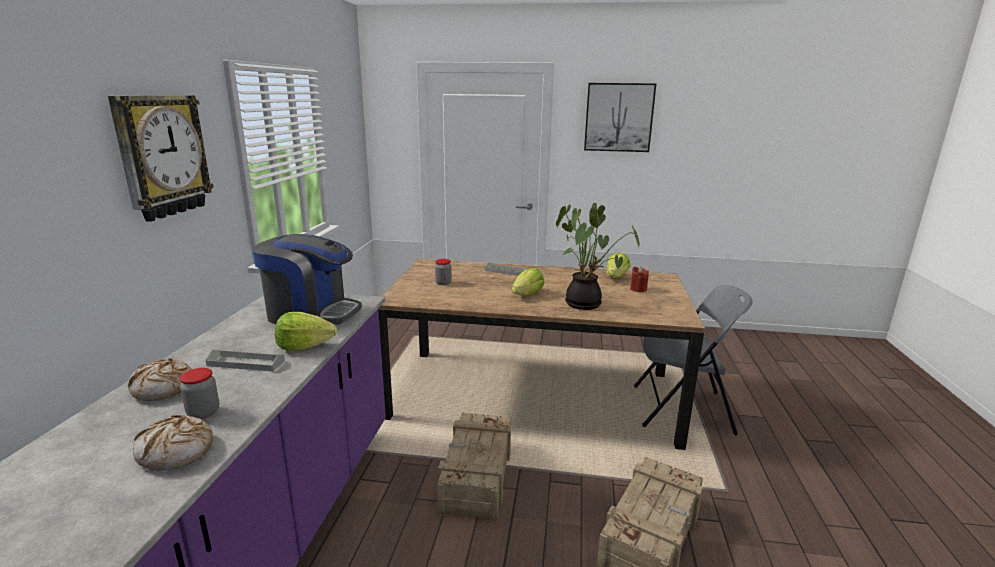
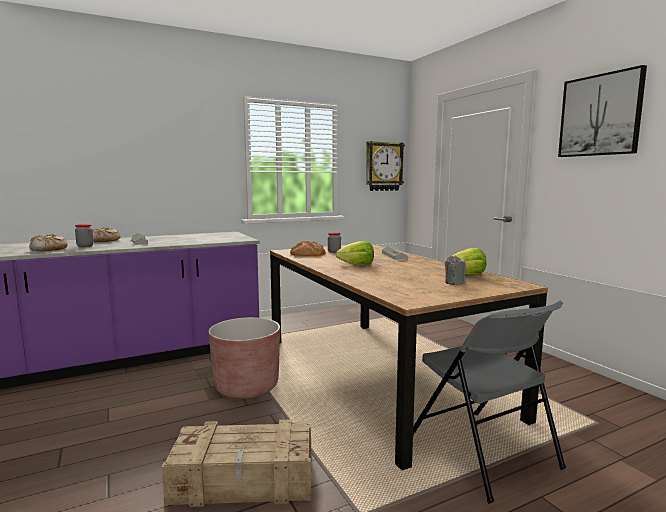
camera: 55 degrees right, 10 degrees down
wall clock [108,95,214,222] -> wall clock moved to [366,141,405,191]
coffee machine [252,234,362,325] -> none
lettuce [275,312,337,350] -> none
crate [437,413,511,522] -> brown planter [208,317,280,399]
potted plant [556,203,640,310] -> none
red candle [630,267,649,292] -> grey candle [445,256,466,285]
none -> bread [290,241,325,256]

